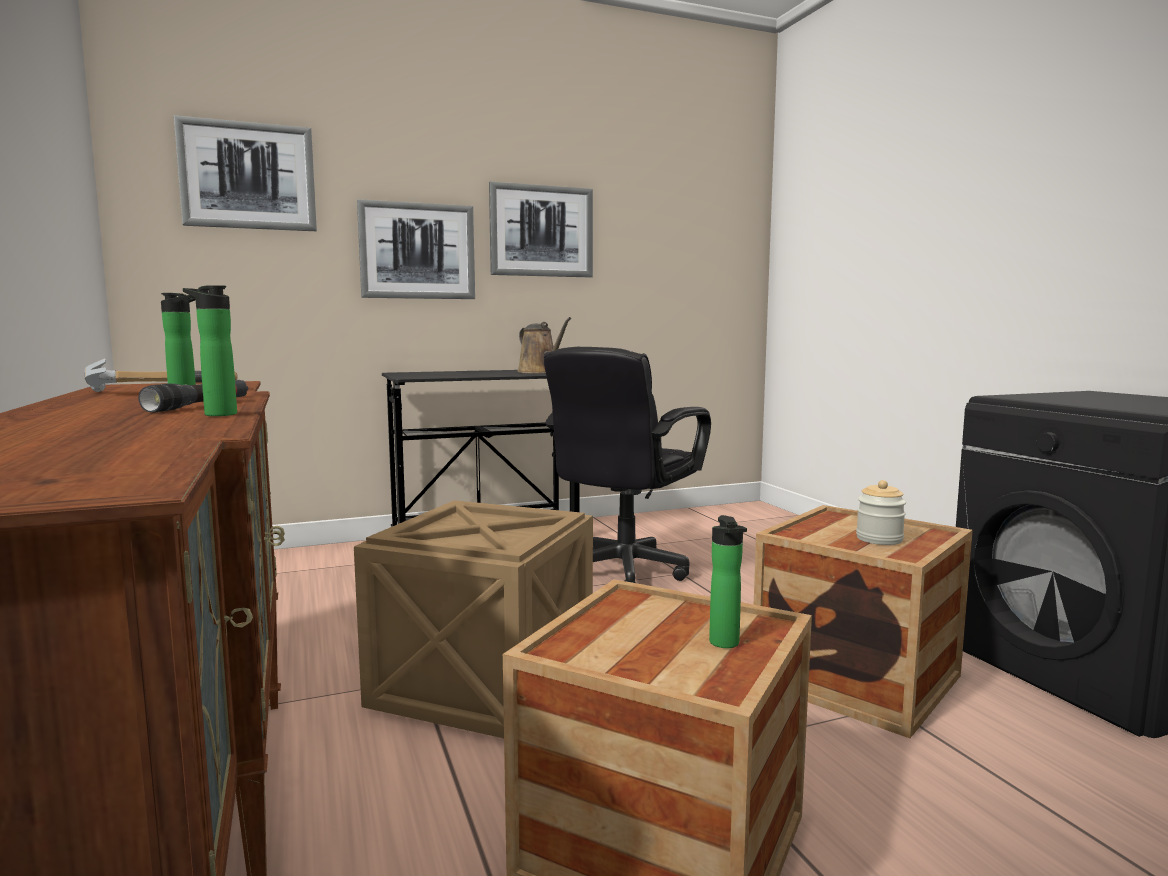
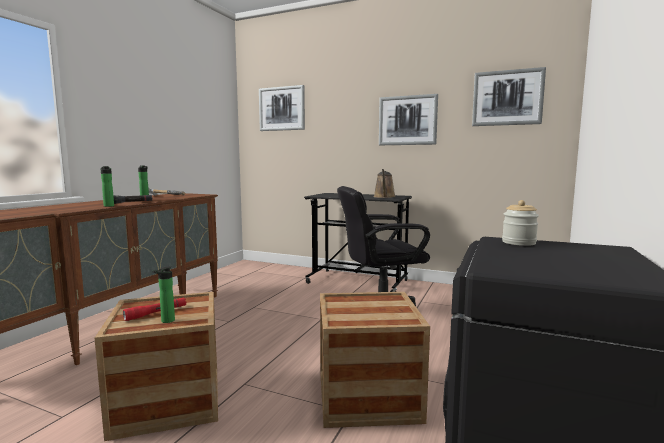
camera: 45 degrees right, 0 degrees up
crate [354,500,593,738] -> none
picture [357,199,475,299] -> picture moved to [472,67,546,126]
jar [856,480,906,545] -> jar moved to [502,200,539,246]
none -> red flashlight [123,298,187,321]

